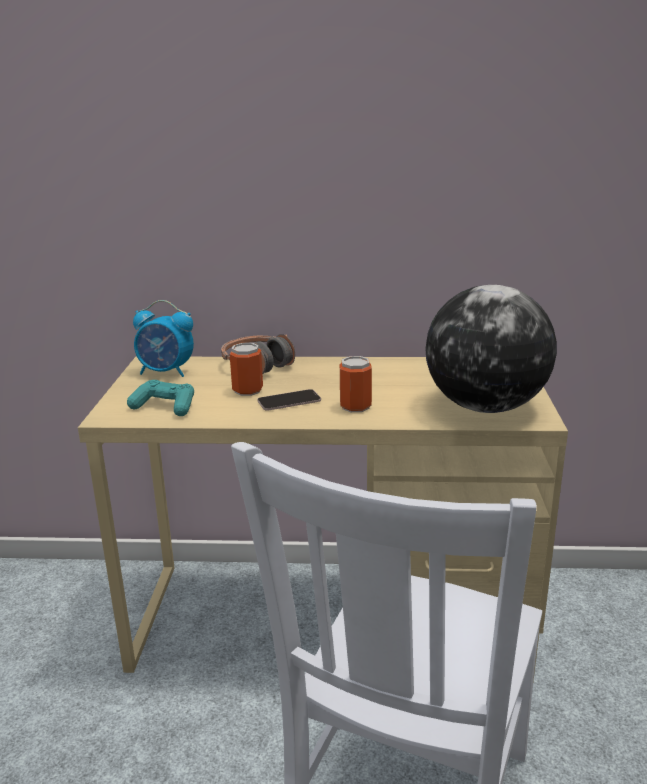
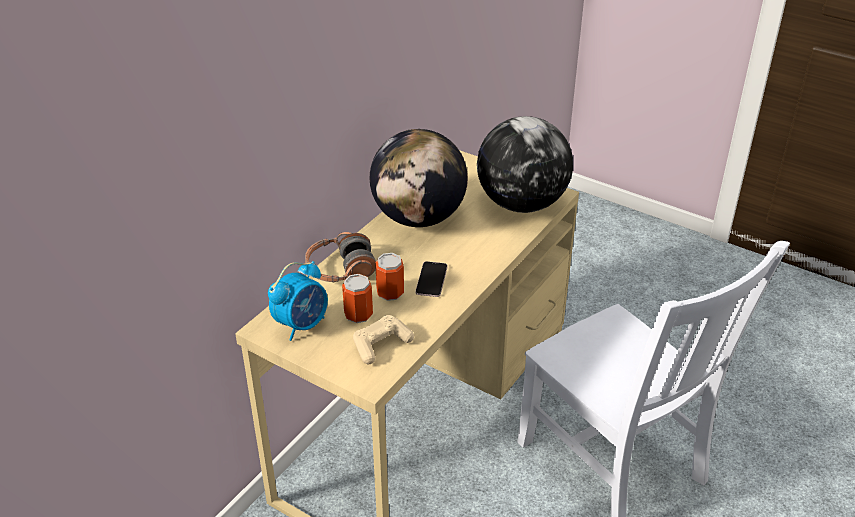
camera: 60 degrees left, 15 degrees up
turquoise game controller [127,380,194,416] -> beige game controller [353,315,414,364]
can [340,356,372,412] -> can moved to [342,274,373,323]
none -> globe [370,129,468,227]

